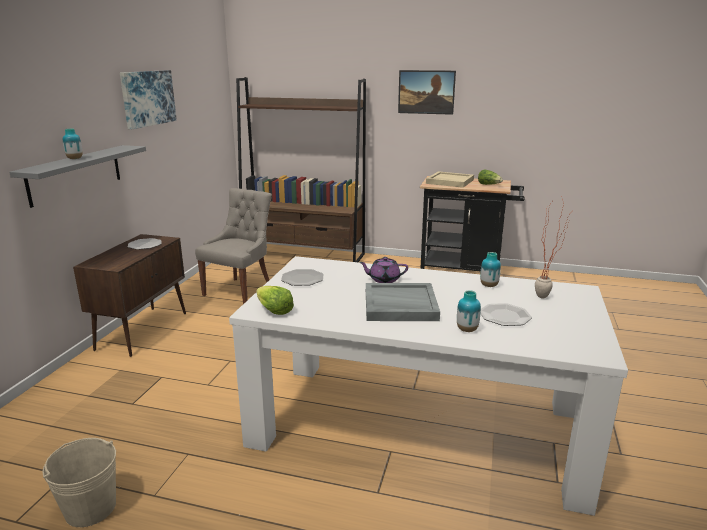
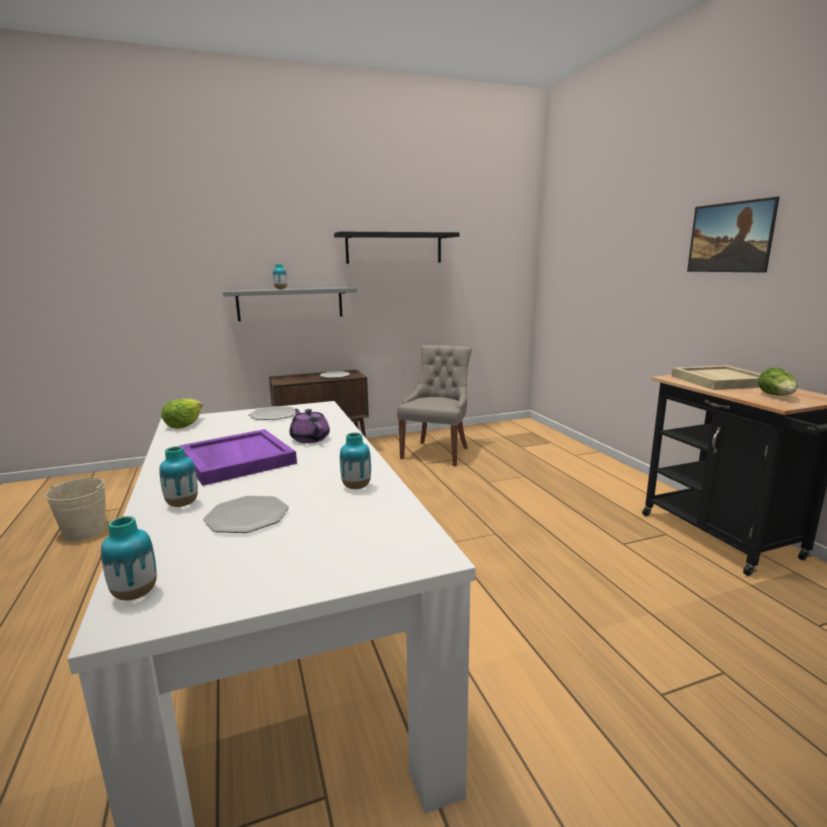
camera: 55 degrees right, 5 degrees down
picture [120,70,177,129] -> black shelf [334,232,459,264]
grey chair [195,188,272,304] -> grey chair turned 60 degrees counterclockwise [397,345,472,466]
brown bookcase [236,77,366,262] -> none
grey tray [366,283,440,321] -> purple tray [179,429,297,486]
potted plant [535,196,570,298] -> none
none -> vase [101,516,157,601]

